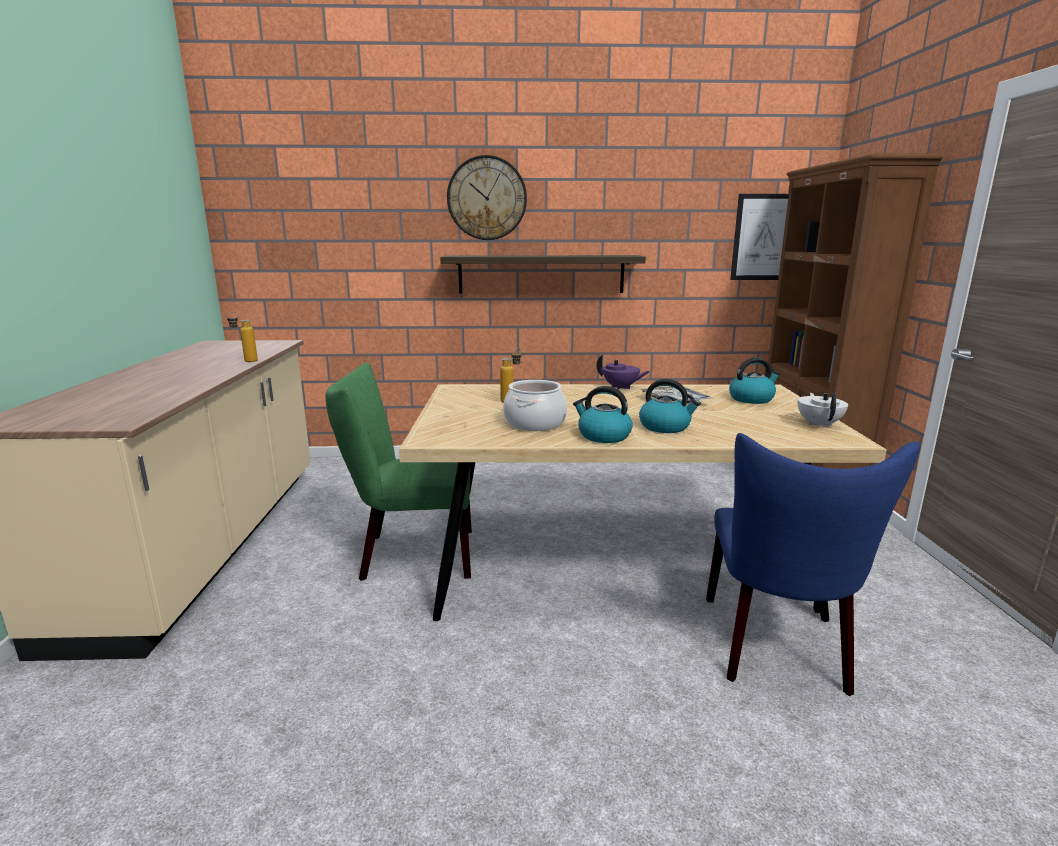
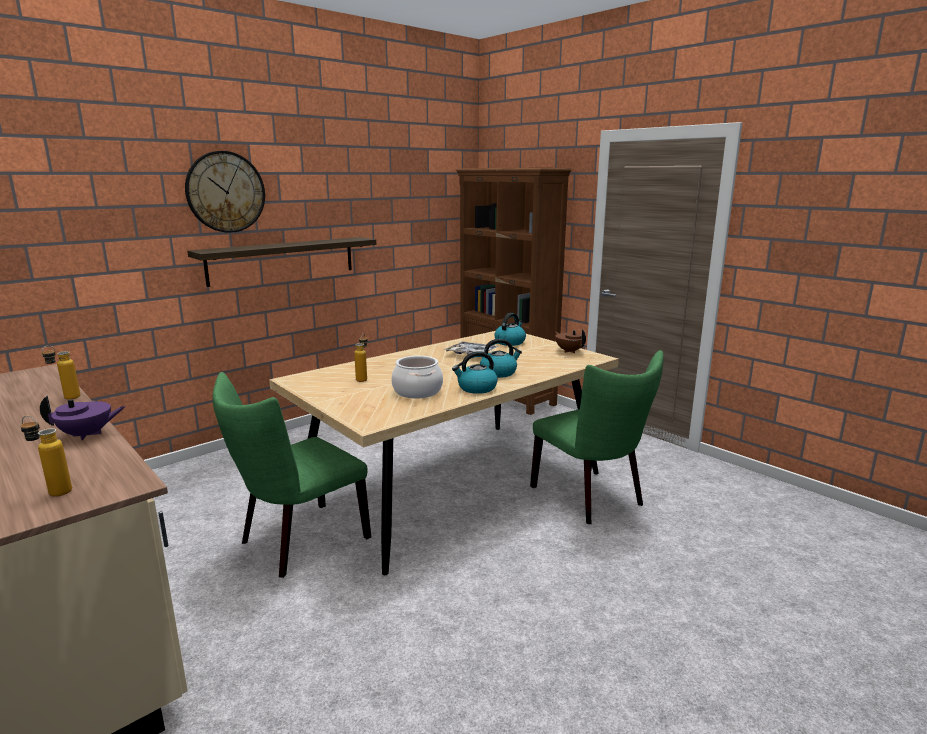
camera: 40 degrees left, 0 degrees up
purple teapot [597,354,650,389] -> purple teapot moved to [40,395,126,441]
blue chair [706,433,921,696] -> green chair [530,350,664,524]
picture [730,194,789,280] -> none
white teapot [797,392,848,428] -> brown teapot [555,329,586,353]
none -> bottle [20,416,72,497]

